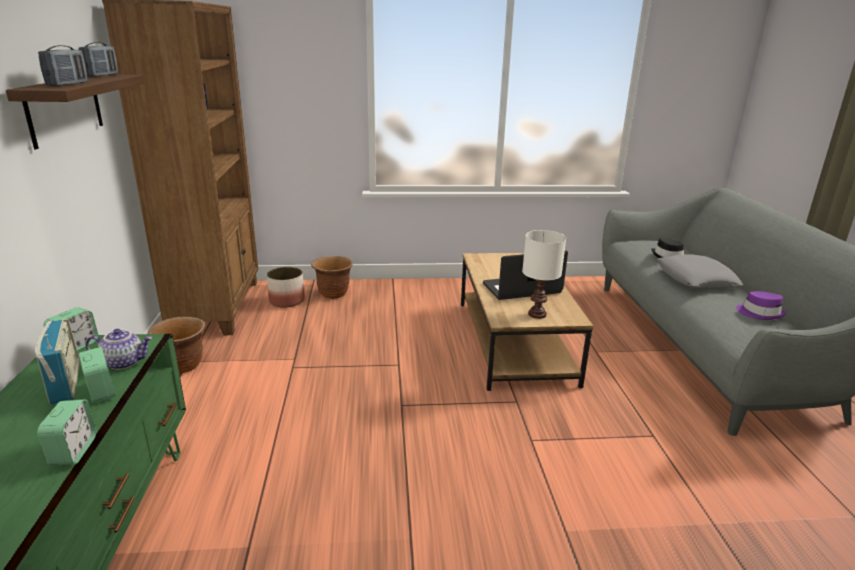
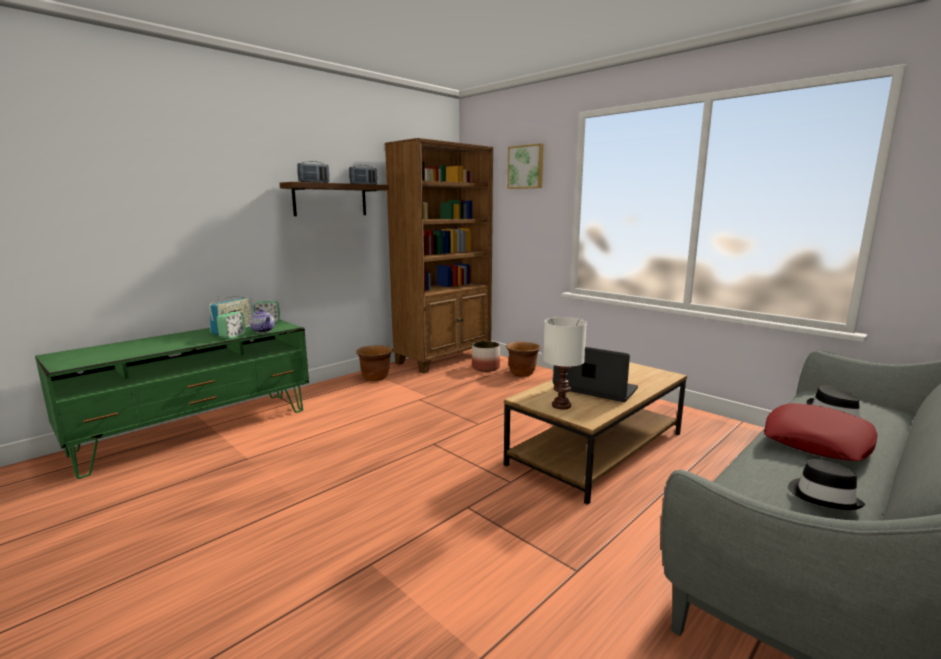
camera: 50 degrees right, 10 degrees down
alarm clock [37,400,96,466] -> none
grey pillow [657,254,743,289] -> red pillow [764,403,878,461]
purple hat [736,291,786,320] -> black hat [788,459,865,510]
none -> picture [507,143,544,189]

